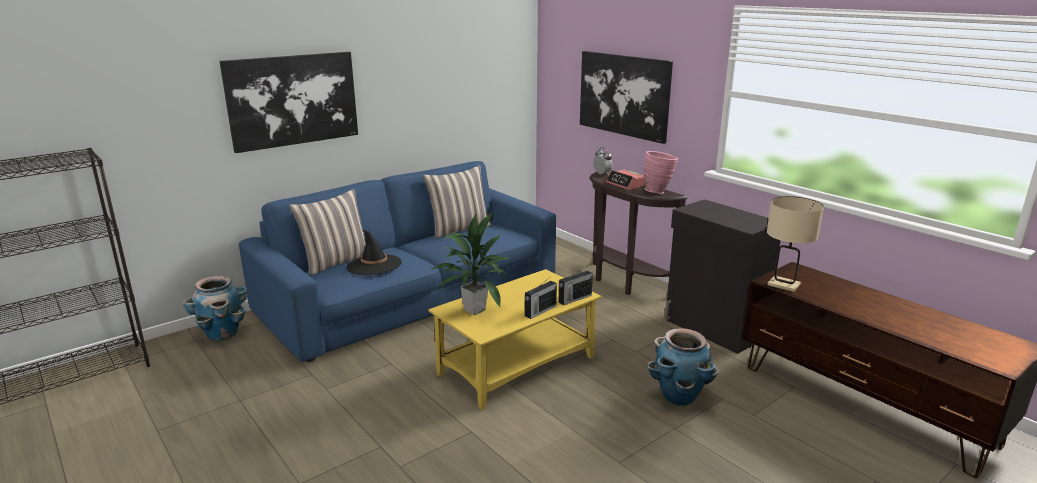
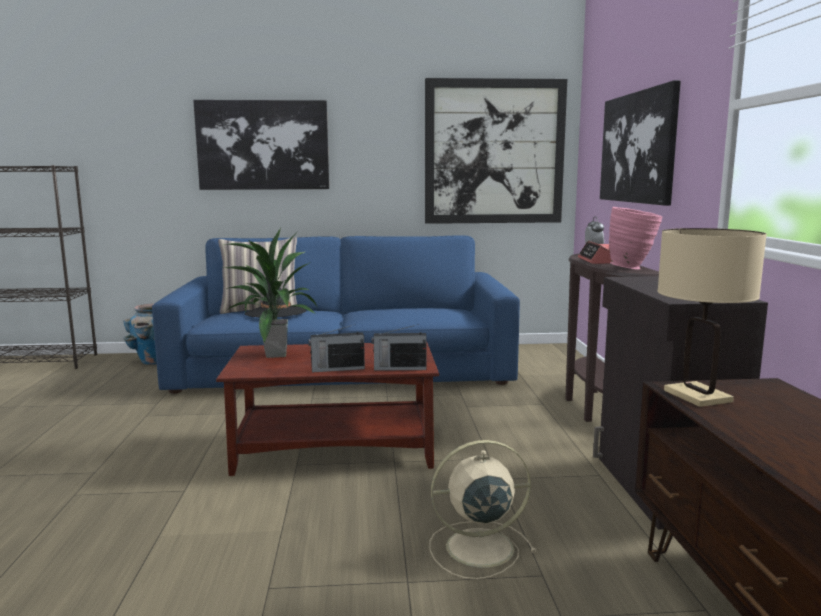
camera: 35 degrees right, 10 degrees down
pillow [423,166,491,238] -> none
yellow coffee table [428,269,602,410] -> brown coffee table [216,343,439,476]
planter [647,328,719,406] -> beige fan [429,440,537,580]
none -> picture [425,78,567,224]

